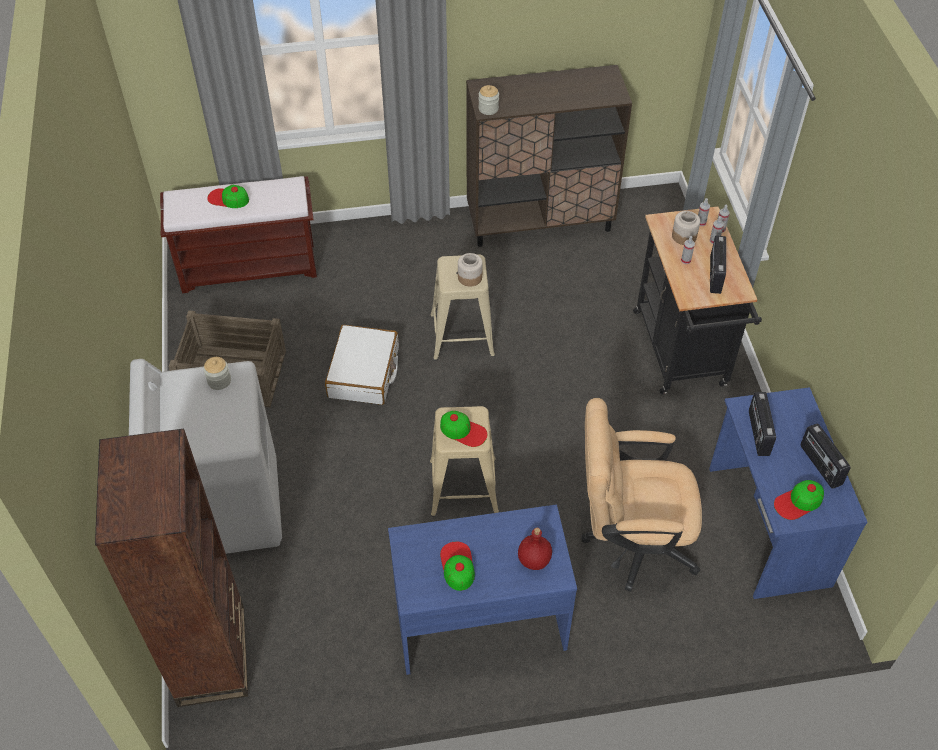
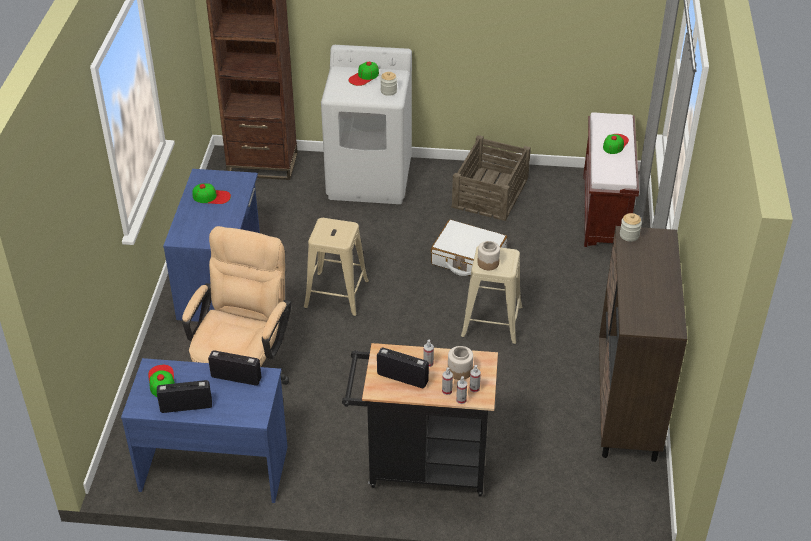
camera: 105 degrees right, 10 degrees down
cap [440,411,487,447] -> cap moved to [349,62,379,86]
red bottle [518,528,552,570] -> none

